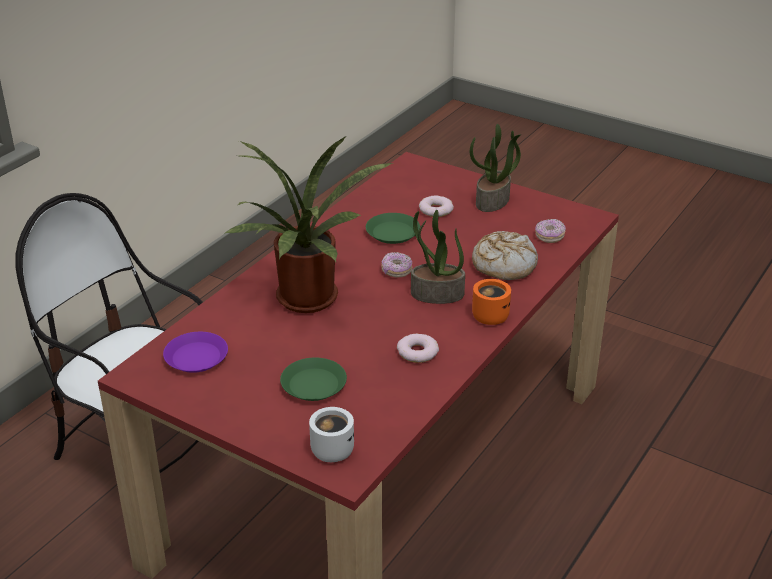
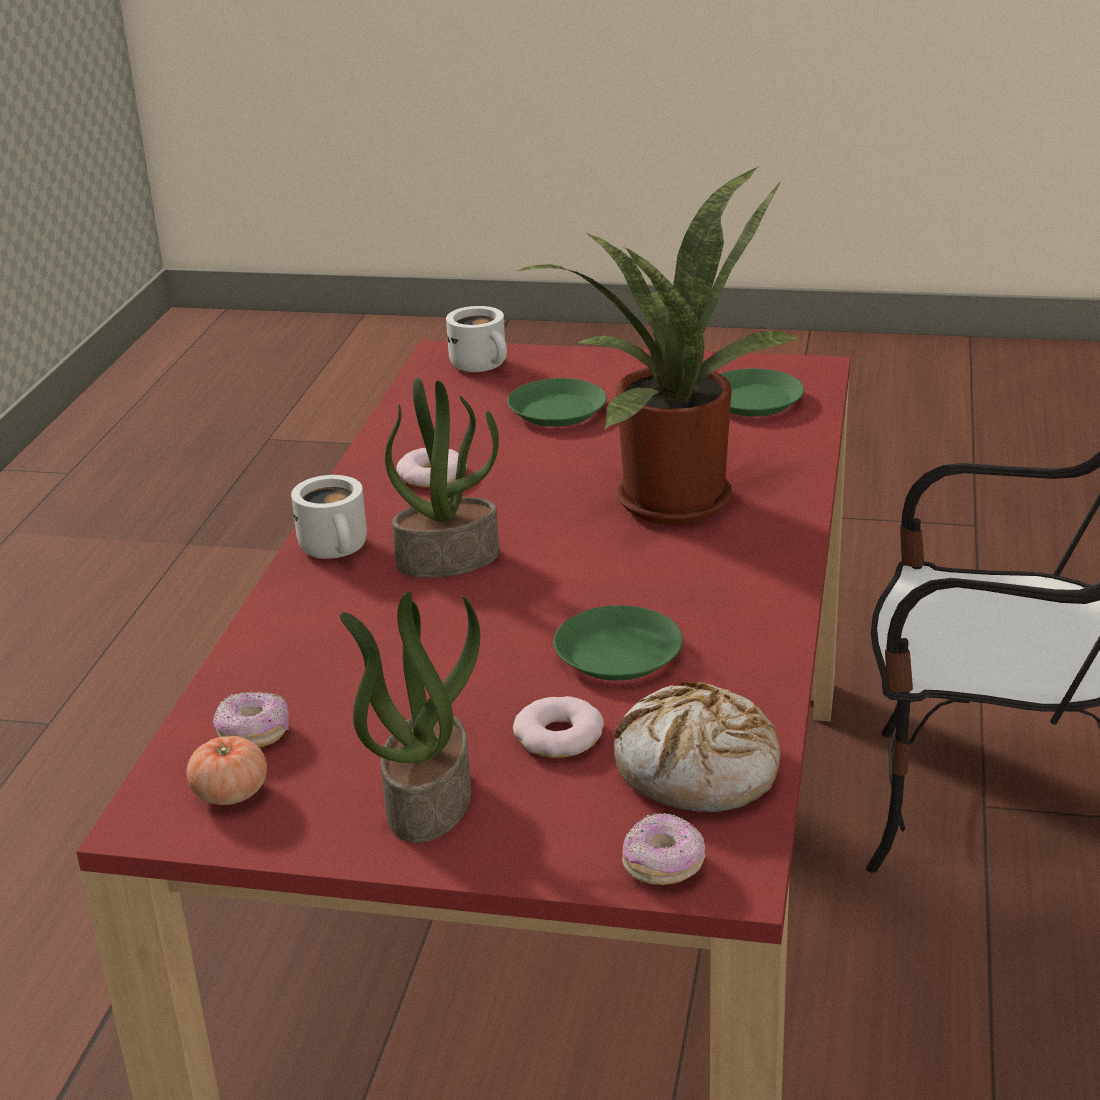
camera: 160 degrees right, 5 degrees down
purple plate [163,332,228,373] -> green plate [721,368,804,416]
donut [381,252,412,278] -> donut moved to [622,813,705,885]
bread [472,231,538,280] -> bread moved to [614,682,781,812]
orange mug [472,279,511,325] -> white mug [291,475,367,559]
none -> tomato [187,736,267,805]

